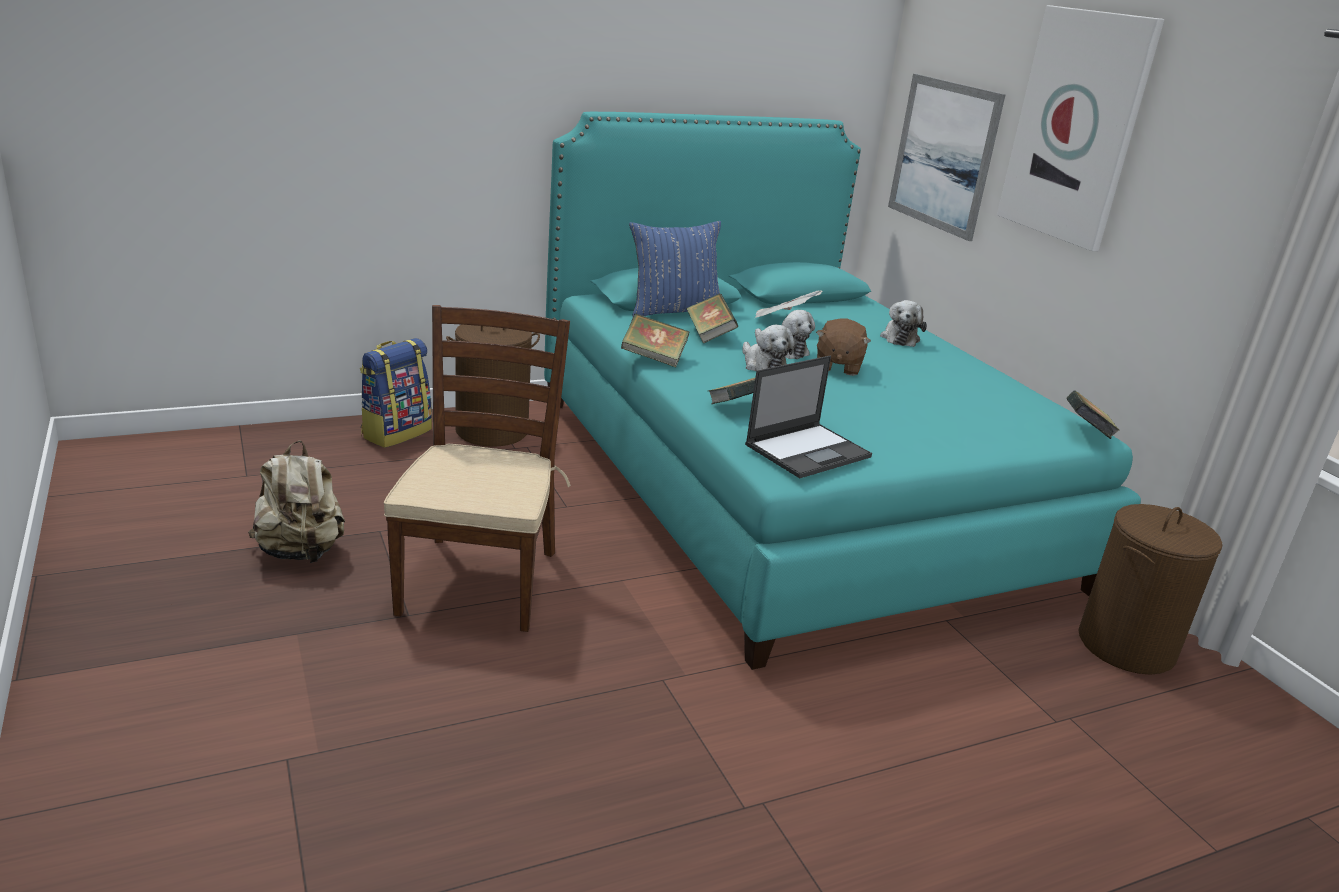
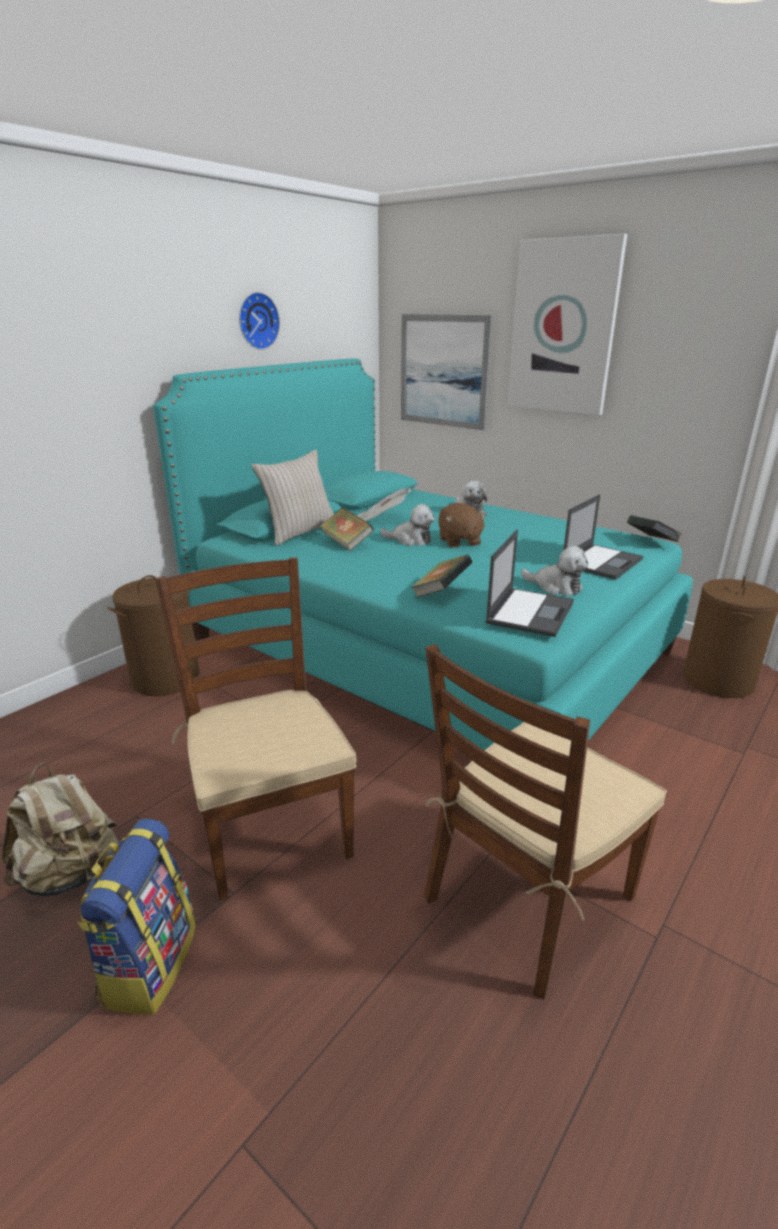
camera: 25 degrees left, 0 degrees up
backpack [360,338,432,448] -> backpack moved to [78,819,196,1015]
book [621,314,690,367] -> none
blue pillow [629,221,721,316] -> beige pillow [251,449,334,546]
plush toy [743,325,794,371] -> plush toy moved to [521,546,588,596]
none -> wall clock [239,292,280,350]
none -> brown chair [424,644,667,1000]
none -> laptop [564,494,644,580]

